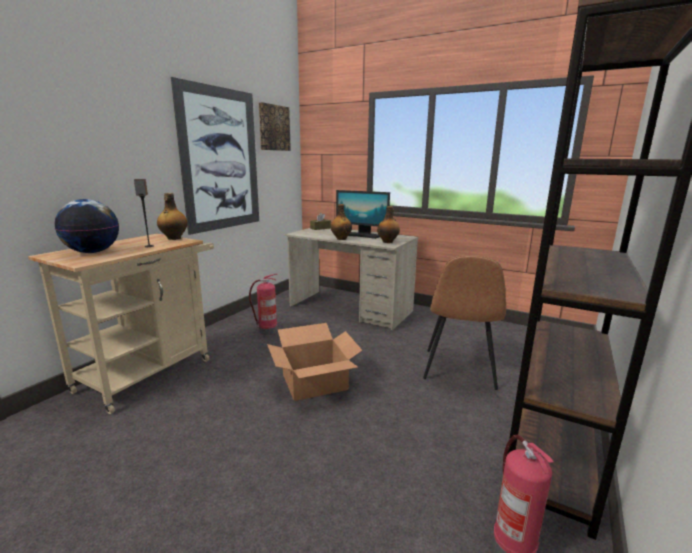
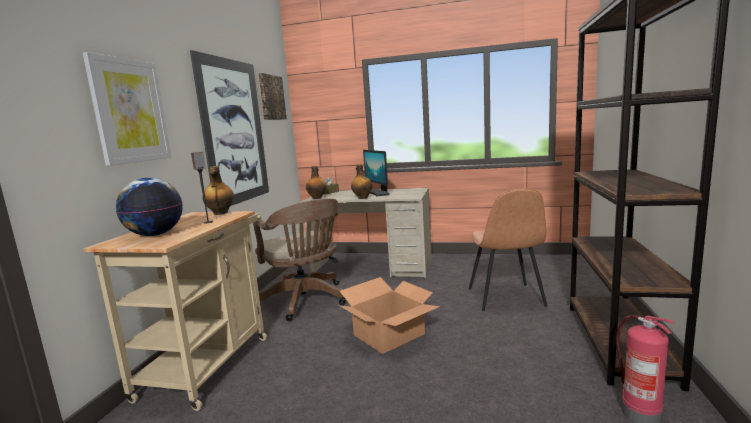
camera: 15 degrees left, 5 degrees down
fire extinguisher [249,274,278,335] -> brown office chair [253,199,346,322]
monitor [336,190,390,239] -> monitor turned 60 degrees clockwise [363,150,390,196]
bottle [377,206,400,243] -> bottle moved to [306,166,326,199]
none -> picture [83,52,171,166]

